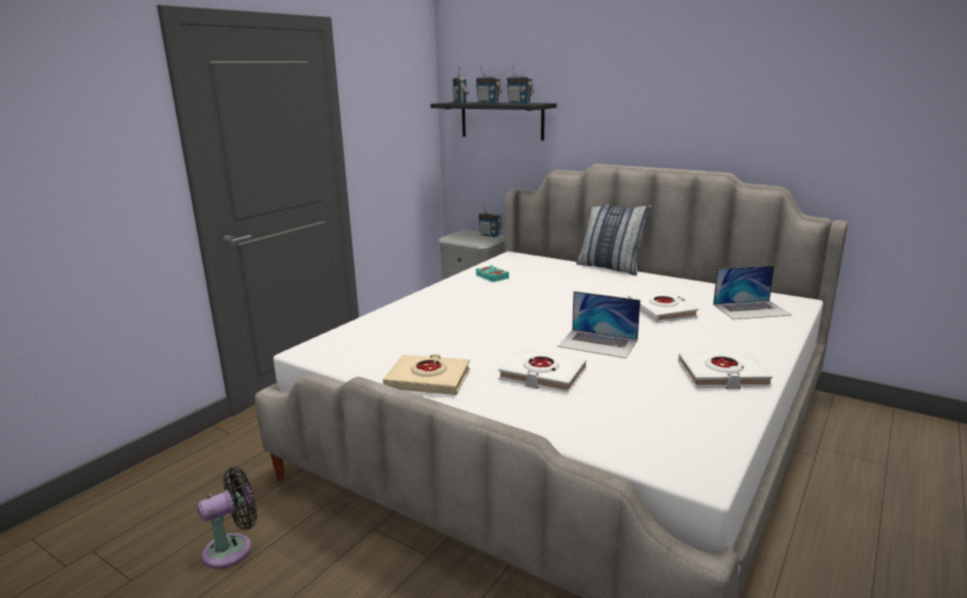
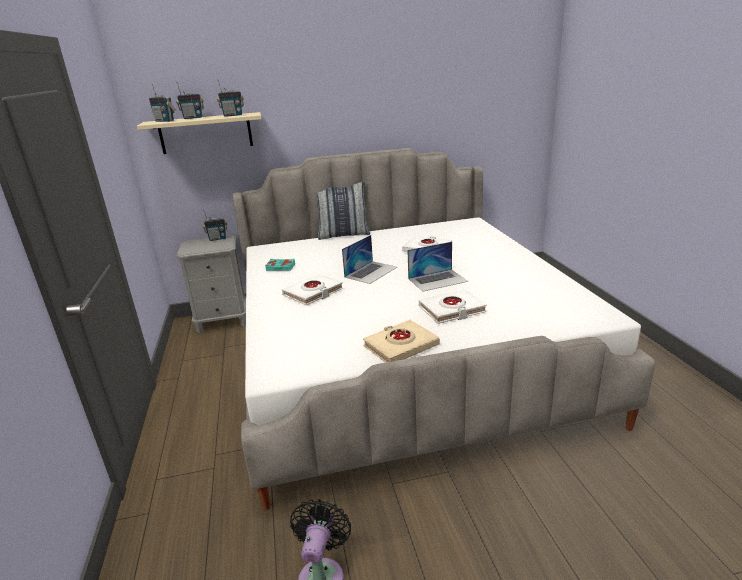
camera: 45 degrees left, 5 degrees up
black shelf [430,102,557,141] -> beige shelf [137,112,261,154]
white book [678,352,773,389] -> white book moved to [282,274,343,306]
laptop [713,265,792,320] -> laptop moved to [342,235,397,284]

